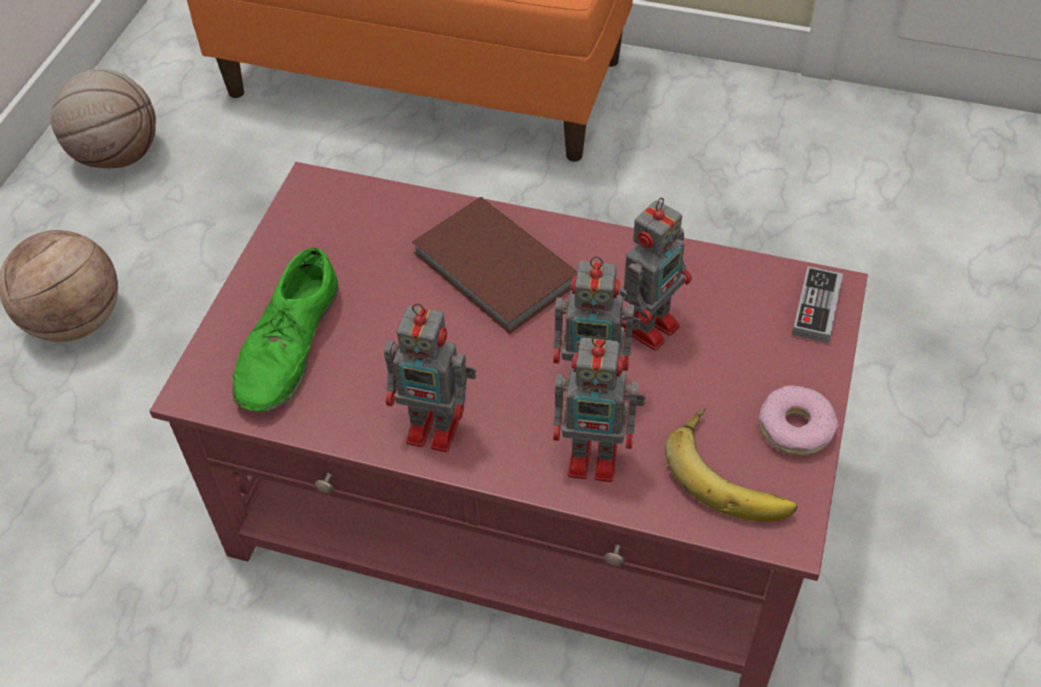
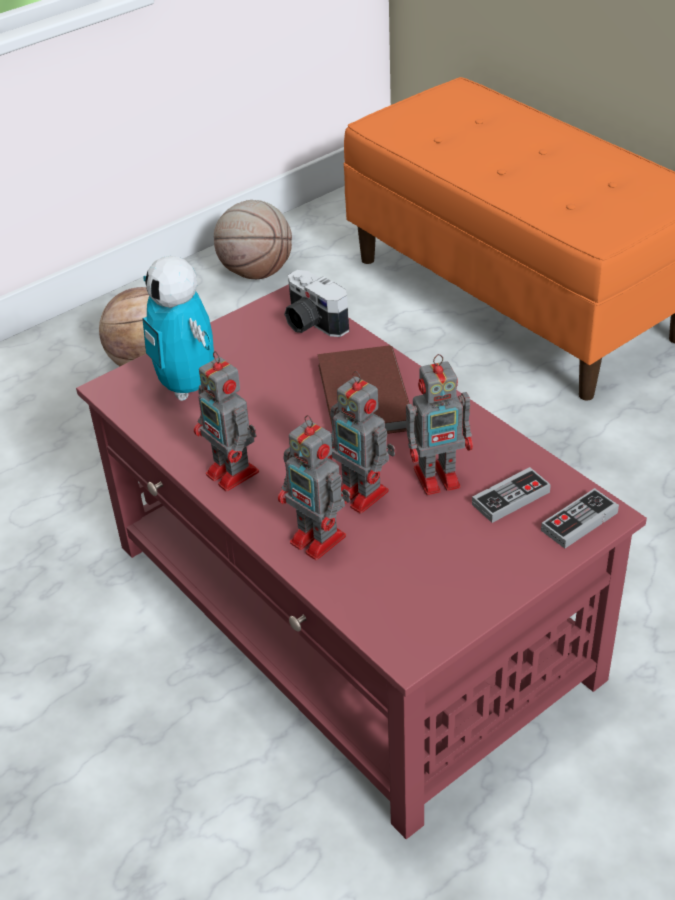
camera: 35 degrees right, 10 degrees down
green shoe [232,247,338,412] -> toy robot [143,256,214,401]
banana [665,409,797,522] -> none
donut [759,385,838,456] -> none
none -> camera [284,270,349,337]
none -> game controller [472,467,551,523]

